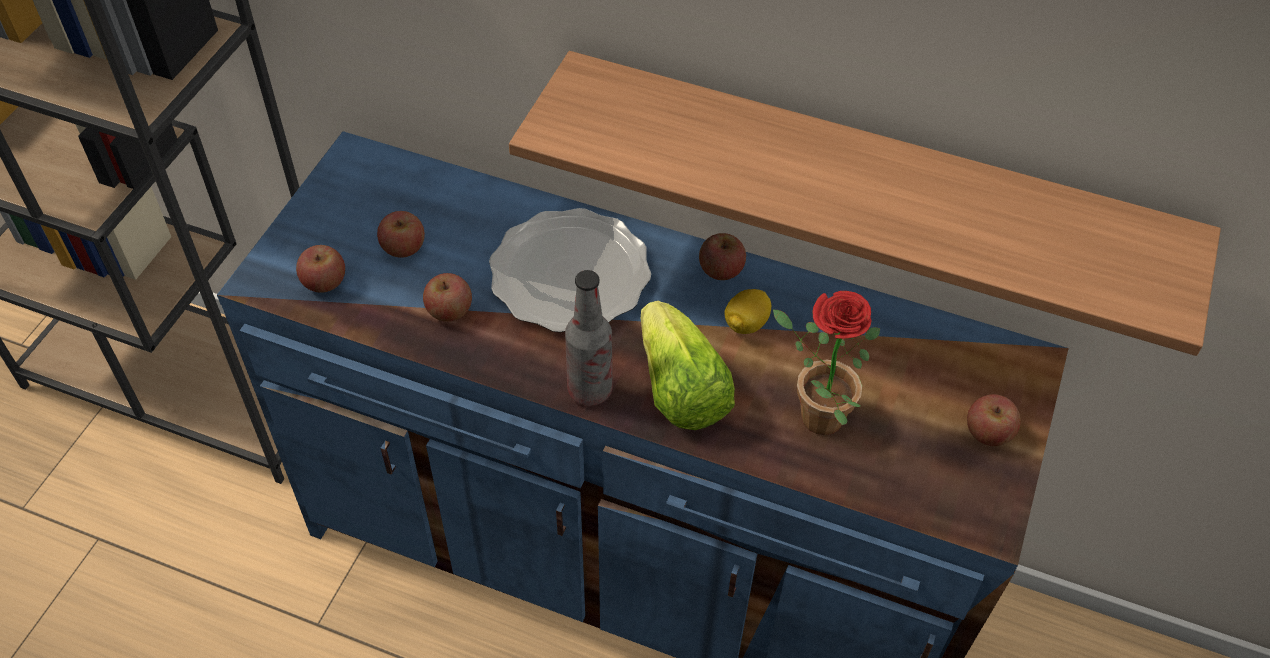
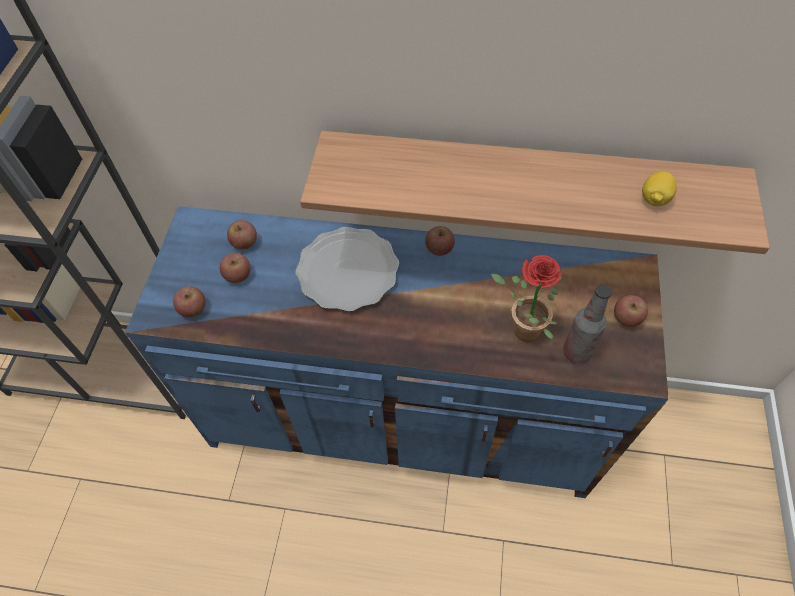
camera: 10 degrees left, 5 degrees up
apple [423,273,472,322] -> apple moved to [227,220,257,250]
bottle [565,270,613,406] -> bottle moved to [563,284,612,363]
lettuce [641,301,735,430] -> none
lemon [724,289,771,334] -> lemon moved to [642,171,677,206]

